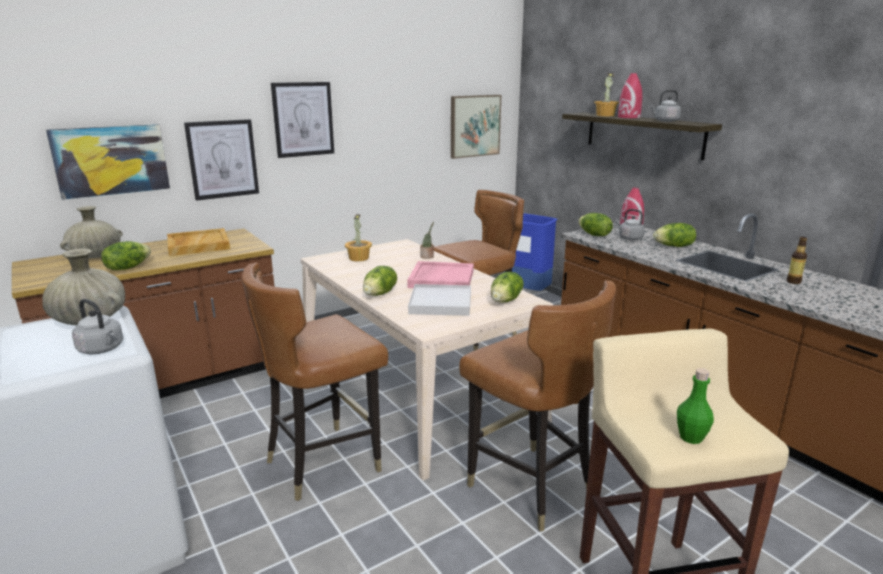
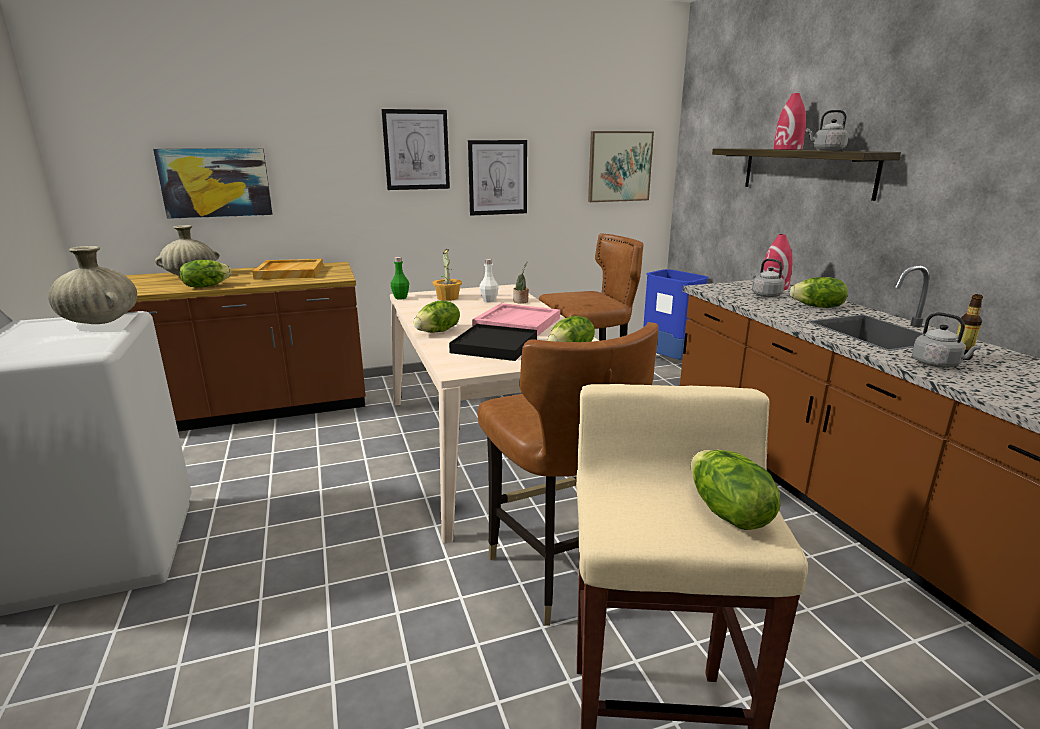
camera: 15 degrees right, 0 degrees up
grey kettle [72,299,123,354] -> grey kettle moved to [912,312,982,367]
picture [184,119,259,201] -> picture moved to [468,140,527,216]
brown chair [242,263,388,501] -> none
white tray [408,284,471,316] -> black tray [449,324,537,361]
lettuce [578,213,613,236] -> lettuce moved to [691,450,781,530]
potted plant [594,73,619,116] -> none
green bottle [677,368,714,444] -> green bottle moved to [391,257,409,300]
none -> white bottle [480,259,499,303]

